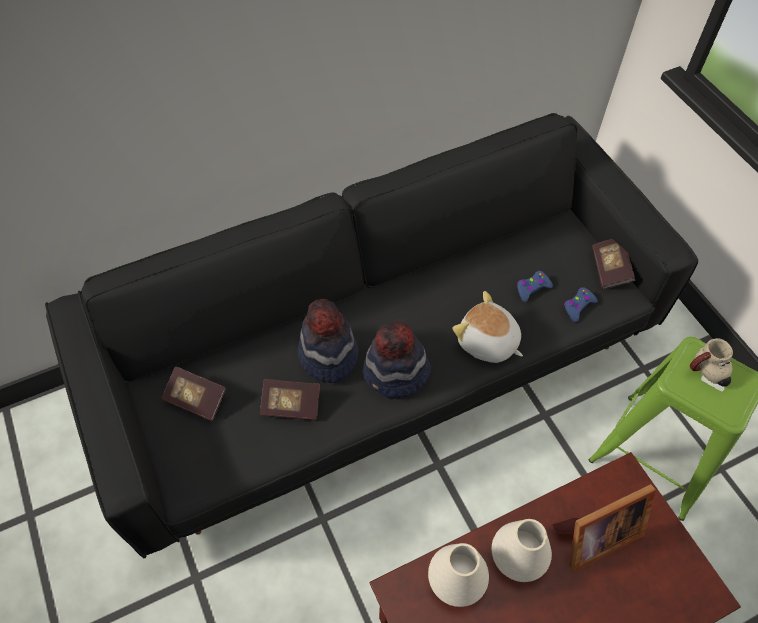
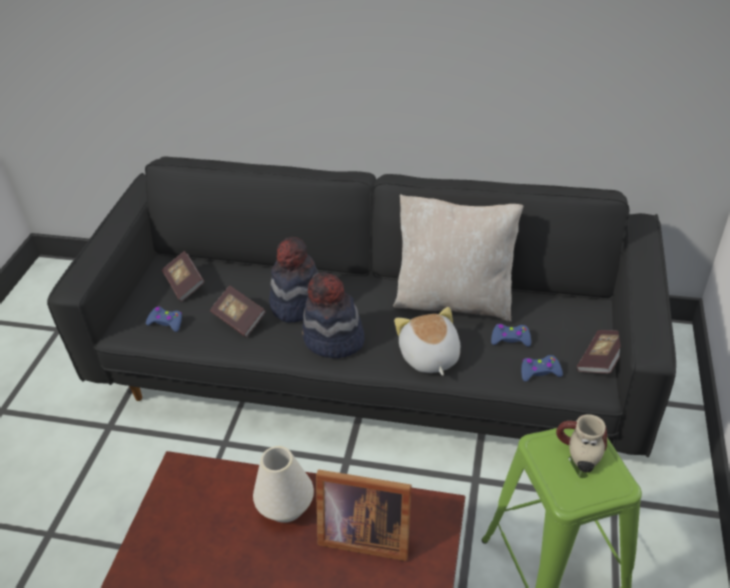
camera: 40 degrees right, 15 degrees down
white vase [428,543,489,607] -> none
none -> blue game controller [146,307,182,332]
none -> beige pillow [393,194,524,322]

